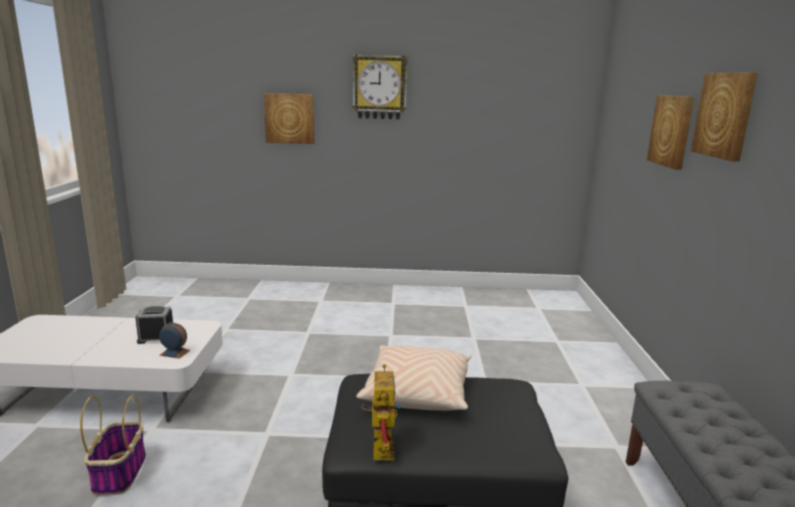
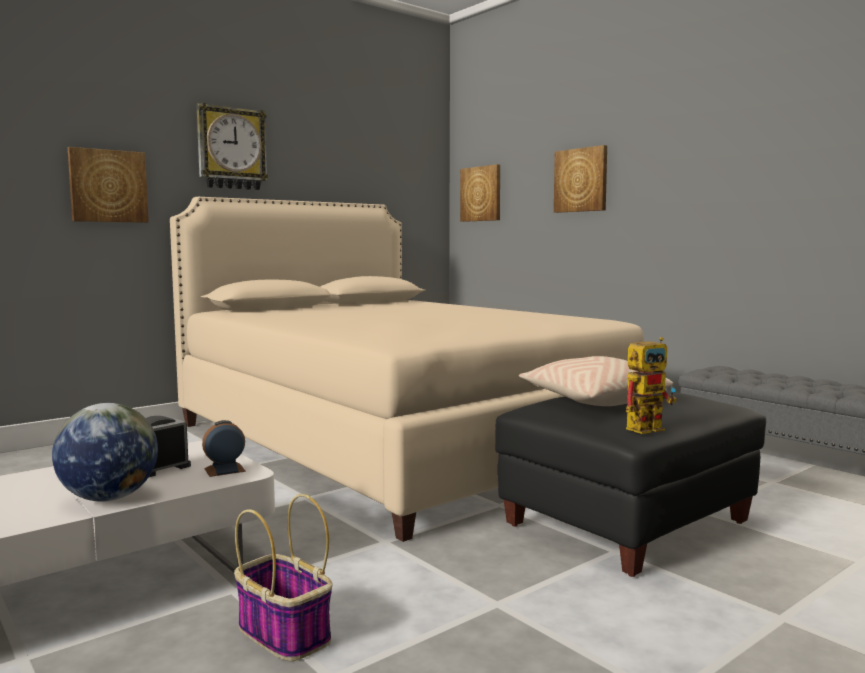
camera: 40 degrees left, 10 degrees down
toy robot [361,364,401,460] -> toy robot turned 105 degrees clockwise [626,337,677,434]
picture [691,72,758,162] -> picture moved to [460,164,500,222]
none -> globe [52,403,158,502]
none -> beige bed [170,197,644,542]

